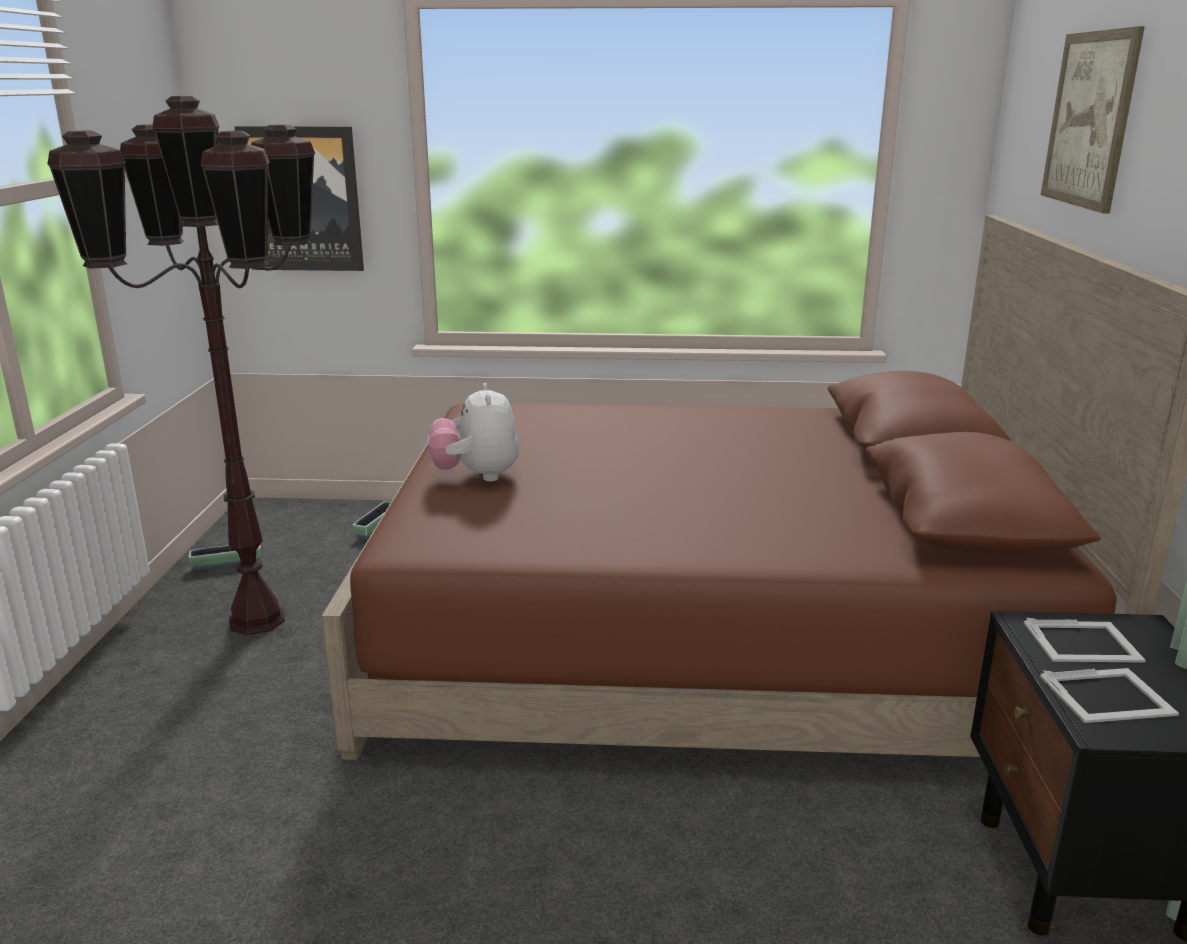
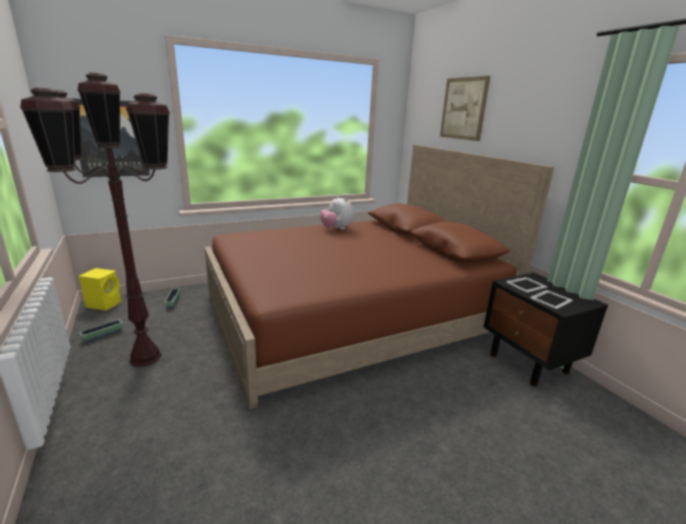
camera: 30 degrees left, 0 degrees up
plush toy [428,383,519,481] -> plush toy moved to [320,196,354,230]
none -> yellow speaker [79,268,121,311]

